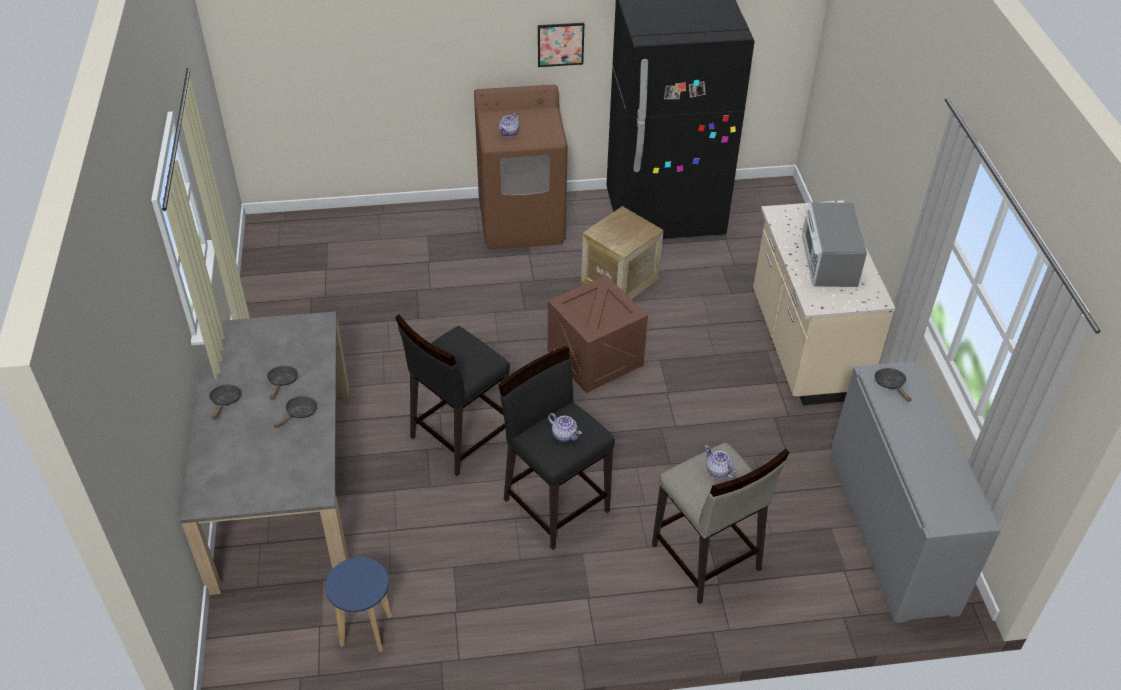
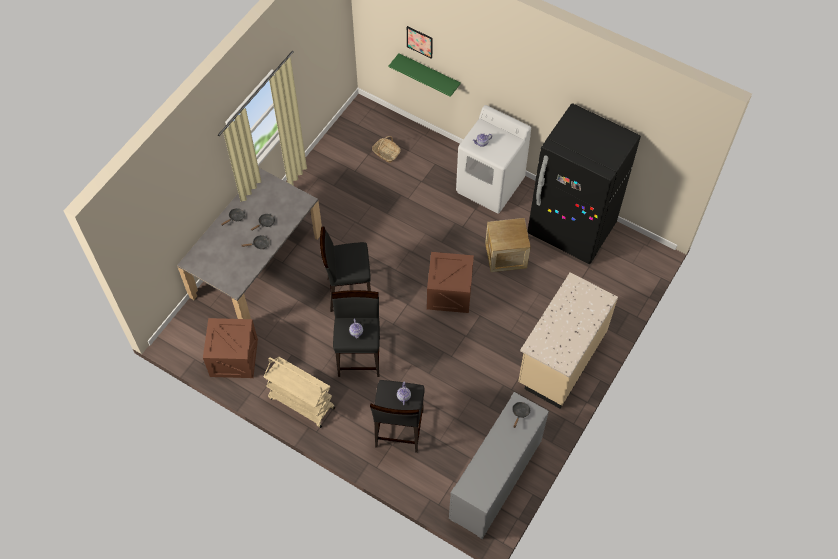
camera: 40 degrees right, 15 degrees up
blue stool [325,557,392,652] -> crate [203,318,258,378]
brown washing machine [474,84,568,250] -> white washing machine [456,105,531,214]
picture [538,23,585,67] -> picture moved to [407,26,433,59]
beige stool [652,442,789,604] -> black stool [370,380,425,453]
microwave [802,202,867,287] -> none
none -> beige cart [264,357,336,428]
none -> basket [372,136,401,163]
none -> green shelf [389,53,461,97]

